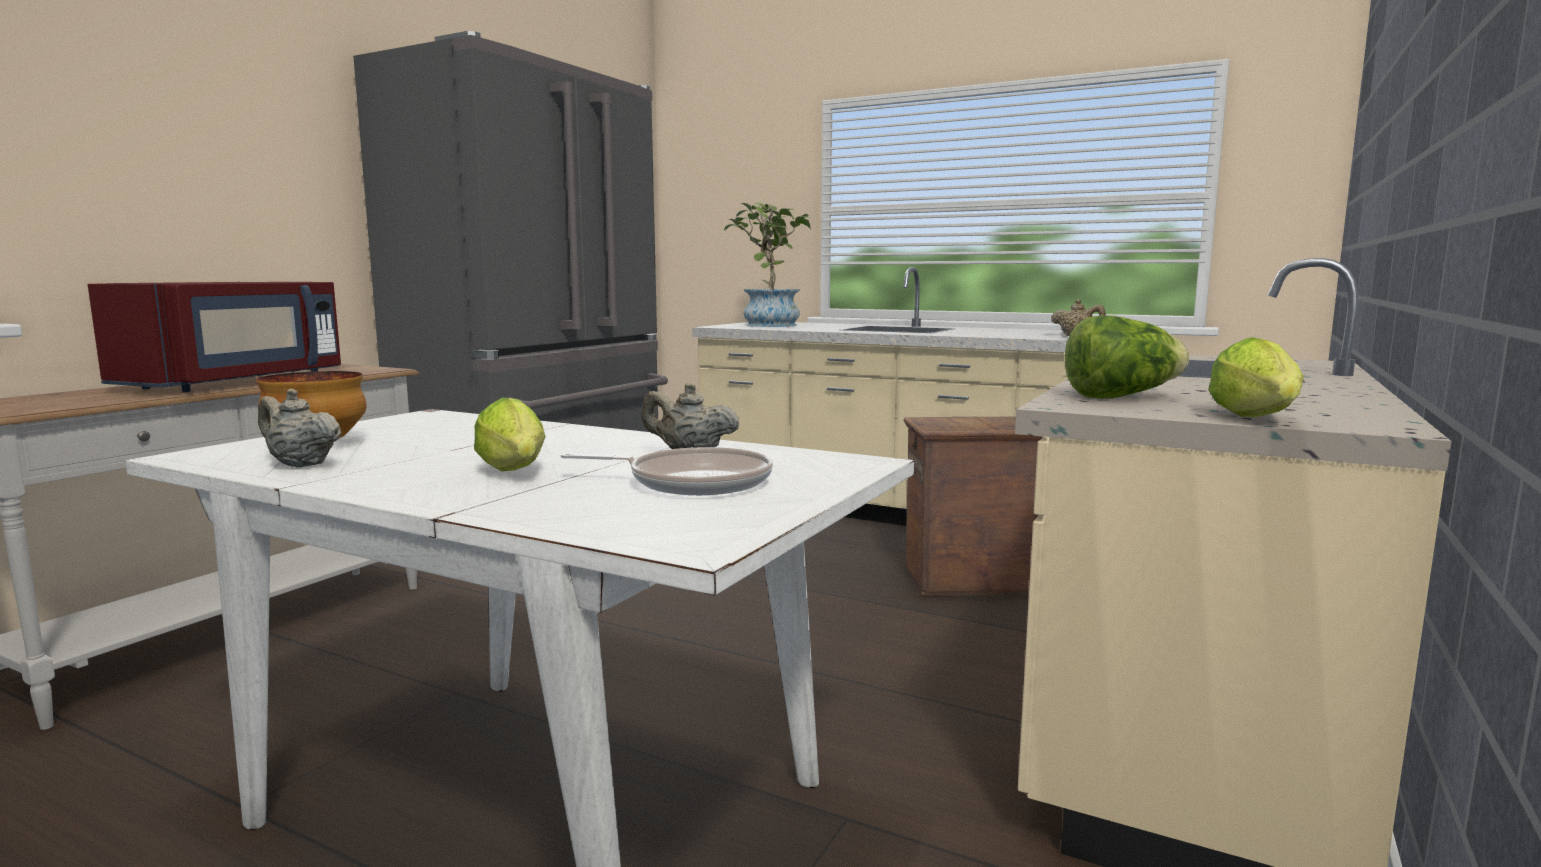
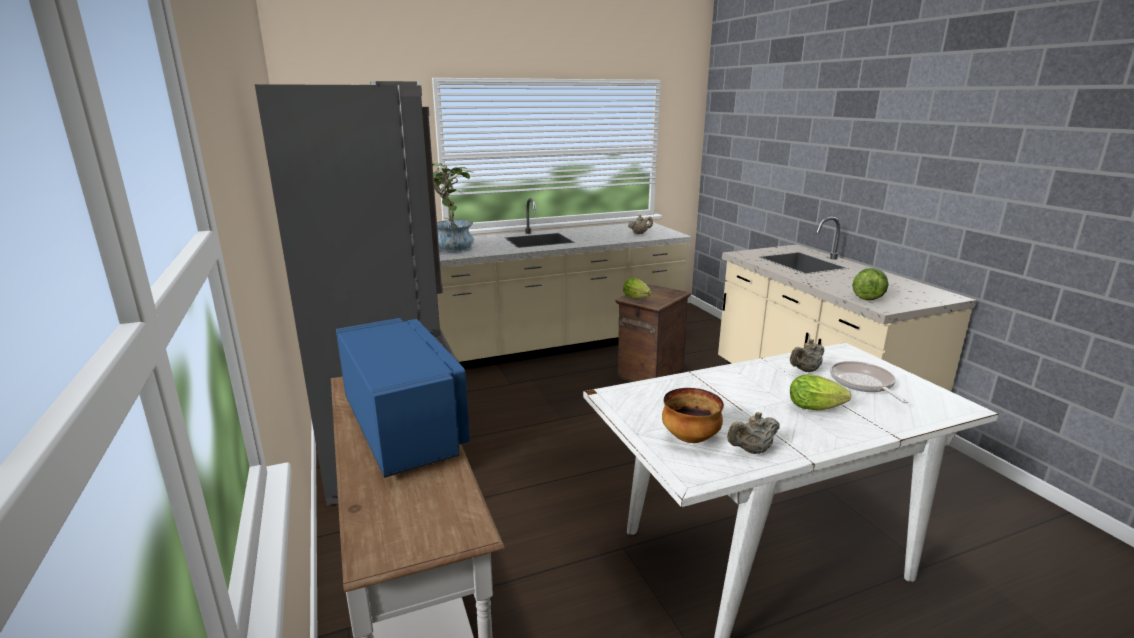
camera: 50 degrees left, 10 degrees up
red microwave [88,282,341,392] -> blue microwave [336,318,470,478]
frying pan [561,447,773,495] -> frying pan turned 60 degrees counterclockwise [830,361,908,403]
lettuce [1208,337,1304,417] -> lettuce moved to [623,278,652,299]

